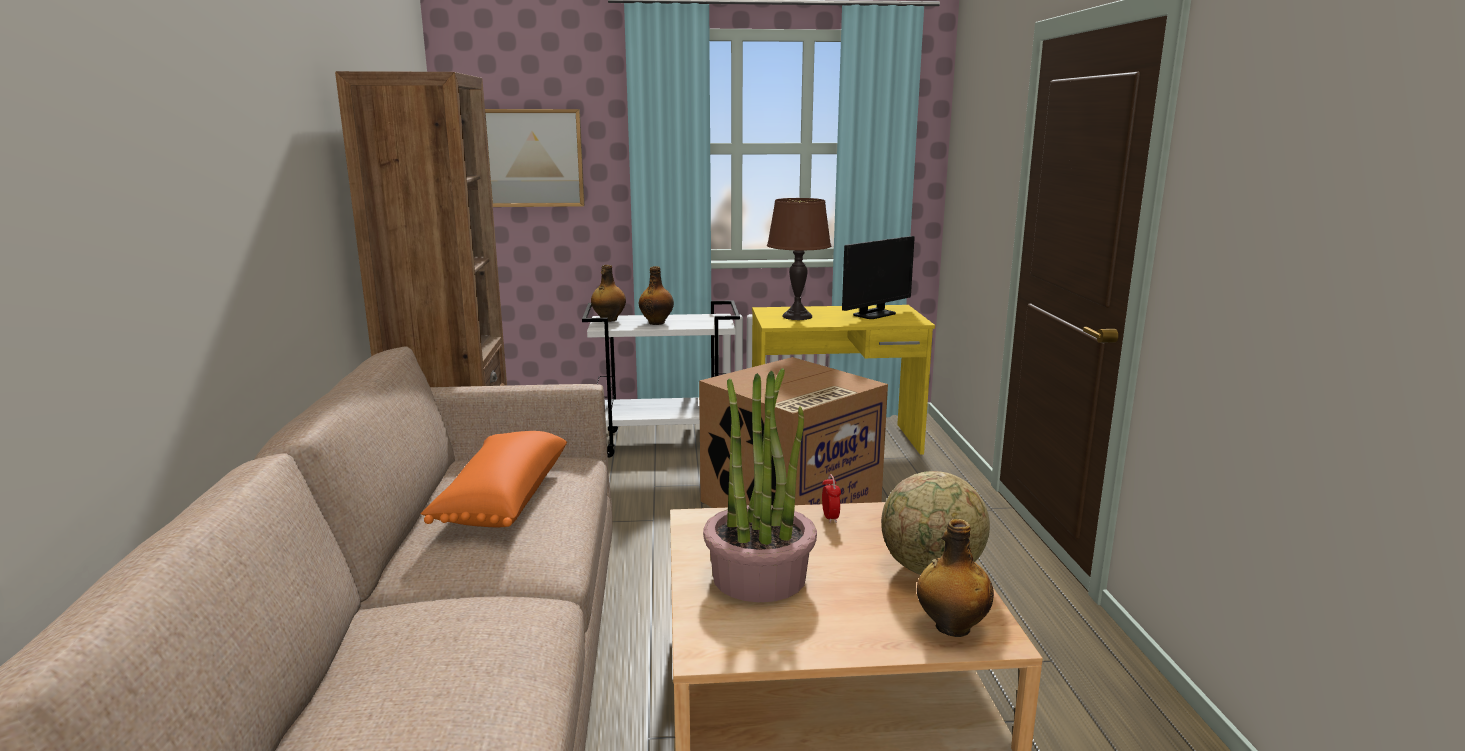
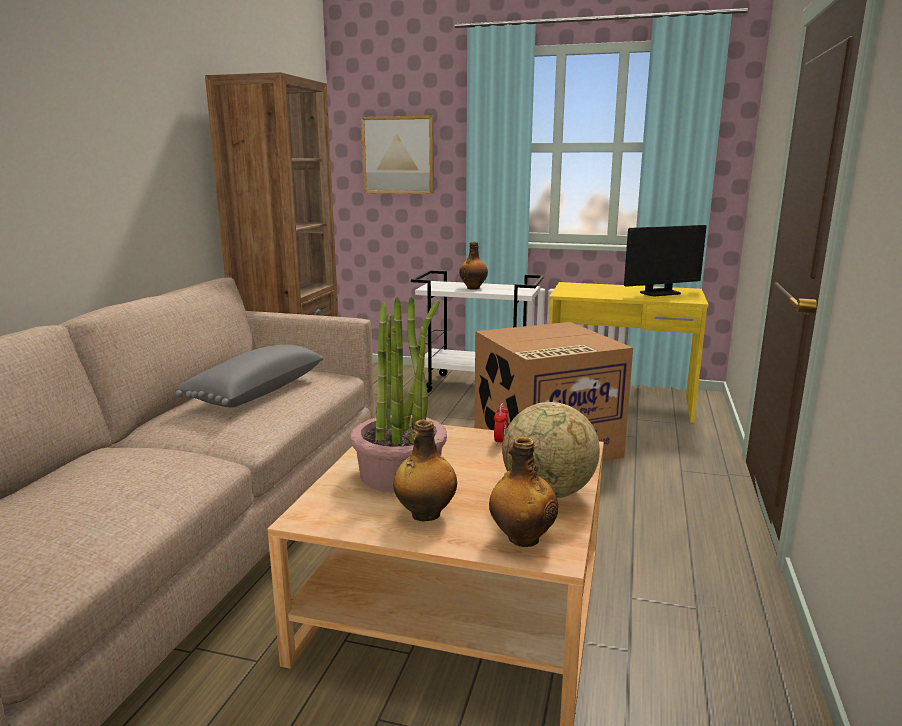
camera: 20 degrees right, 0 degrees up
orange pillow [421,431,567,527] -> grey pillow [175,345,323,408]
bottle [591,265,626,322] -> bottle moved to [393,419,457,521]
brown table lamp [767,198,831,320] -> none

